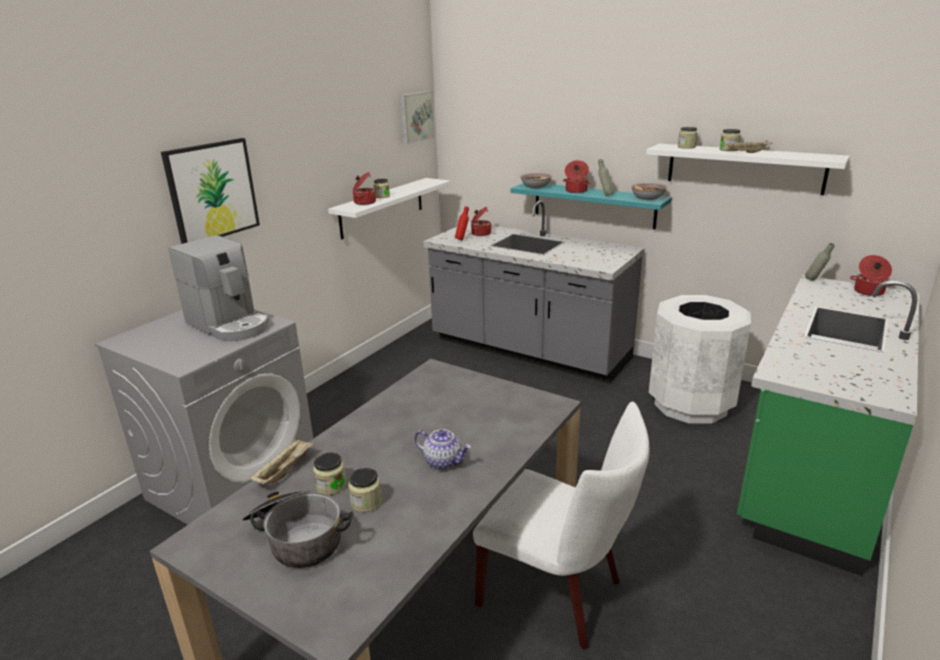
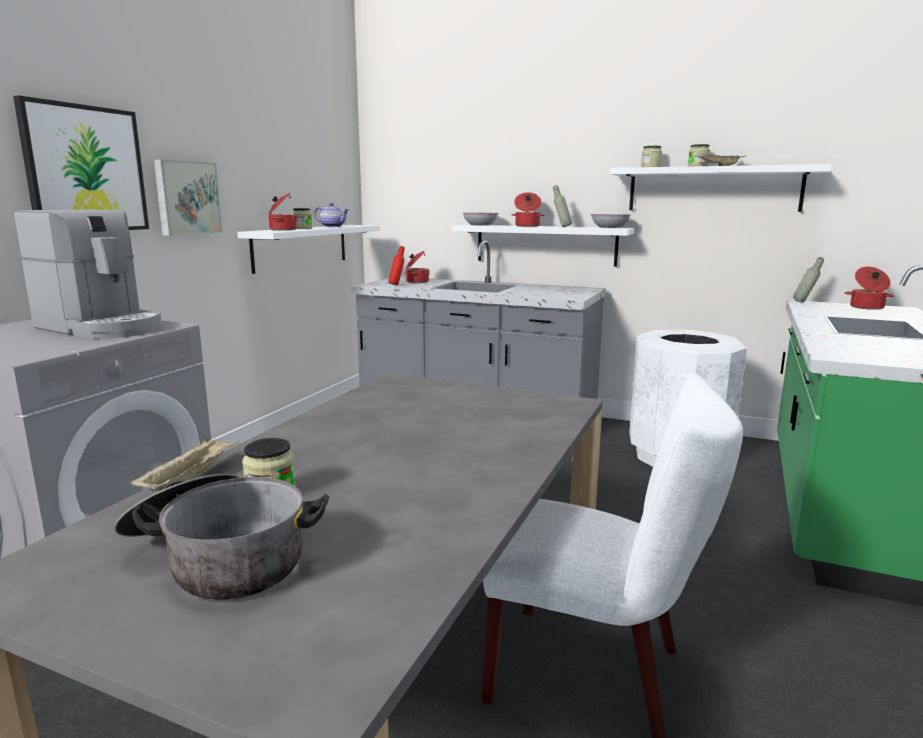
camera: 10 degrees left, 10 degrees down
jar [348,468,382,512] -> none
picture [400,91,434,144] -> picture moved to [154,159,223,236]
teapot [414,429,471,470] -> teapot moved to [314,203,349,227]
turquoise shelf [511,183,672,230] -> white shelf [452,225,634,267]

